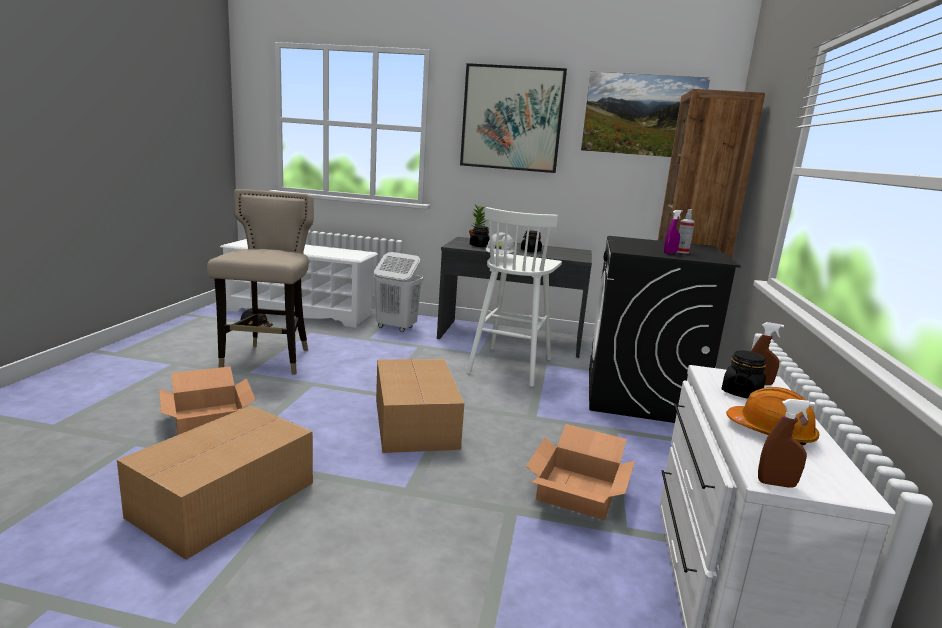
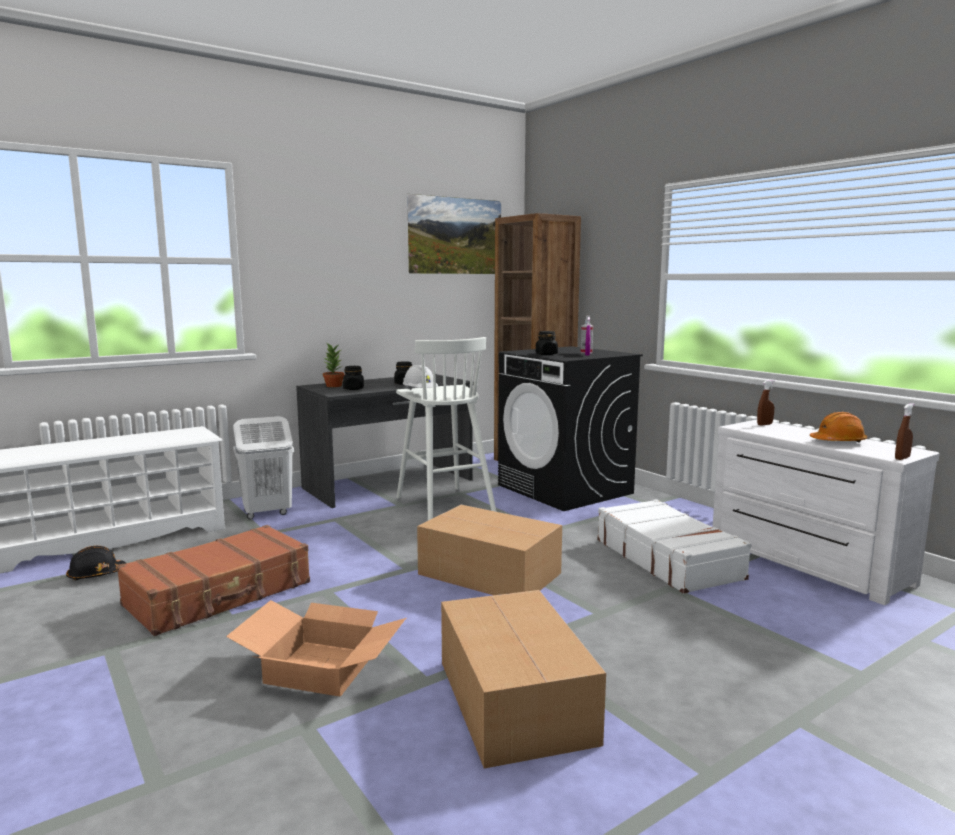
camera: 45 degrees left, 5 degrees down
beige stool [207,189,314,375] -> brown suitcase [116,525,310,636]
picture [460,63,567,173] -> none
cardboard box [526,424,635,520] -> white suitcase [597,499,752,594]
black jar [722,350,766,399] -> black jar moved to [536,331,558,355]

